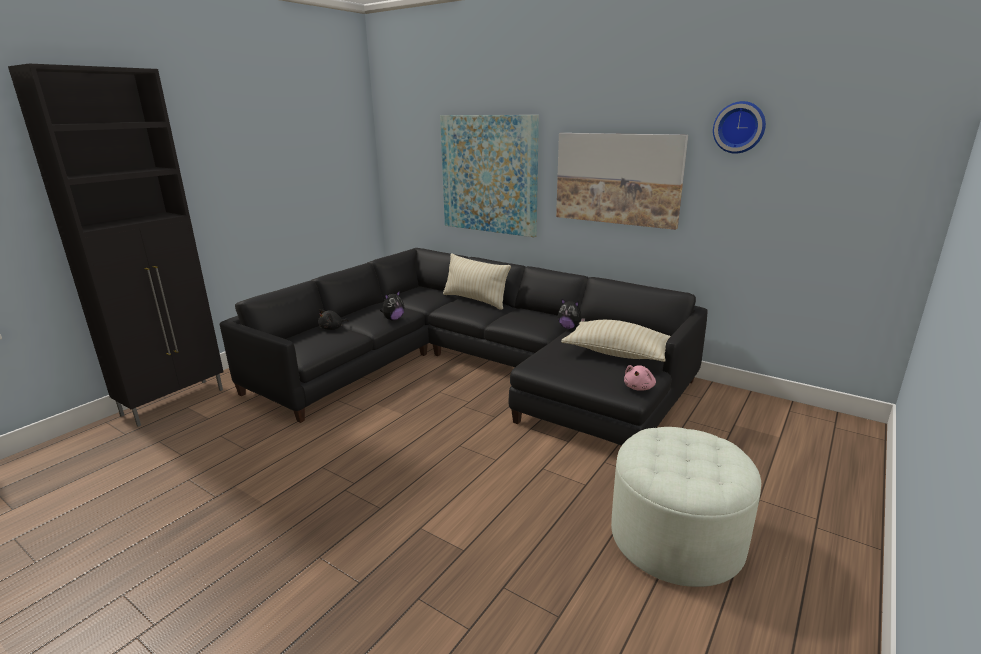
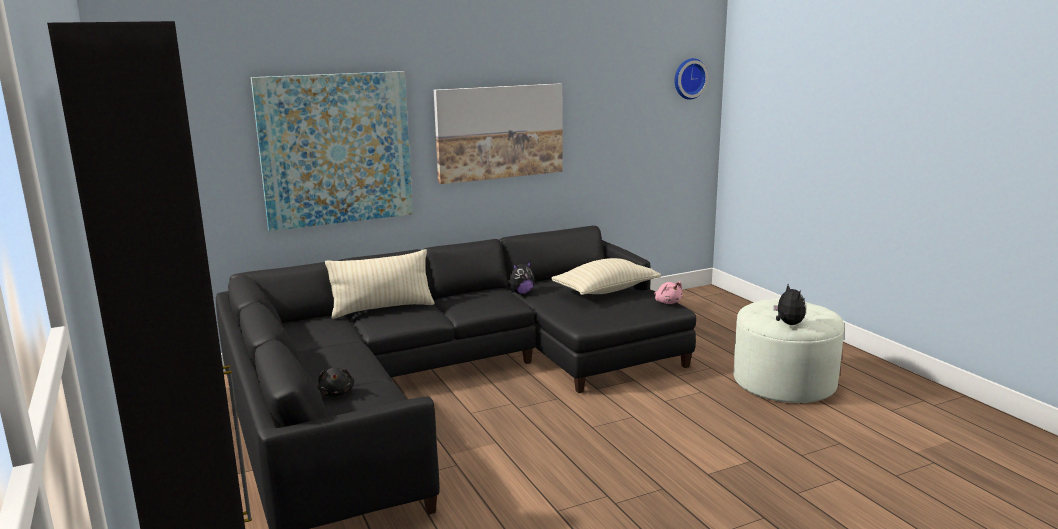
camera: 60 degrees left, 5 degrees down
plush toy [380,290,405,320] -> plush toy moved to [774,284,806,325]
wall clock [713,101,766,154] -> wall clock moved to [675,58,709,100]

